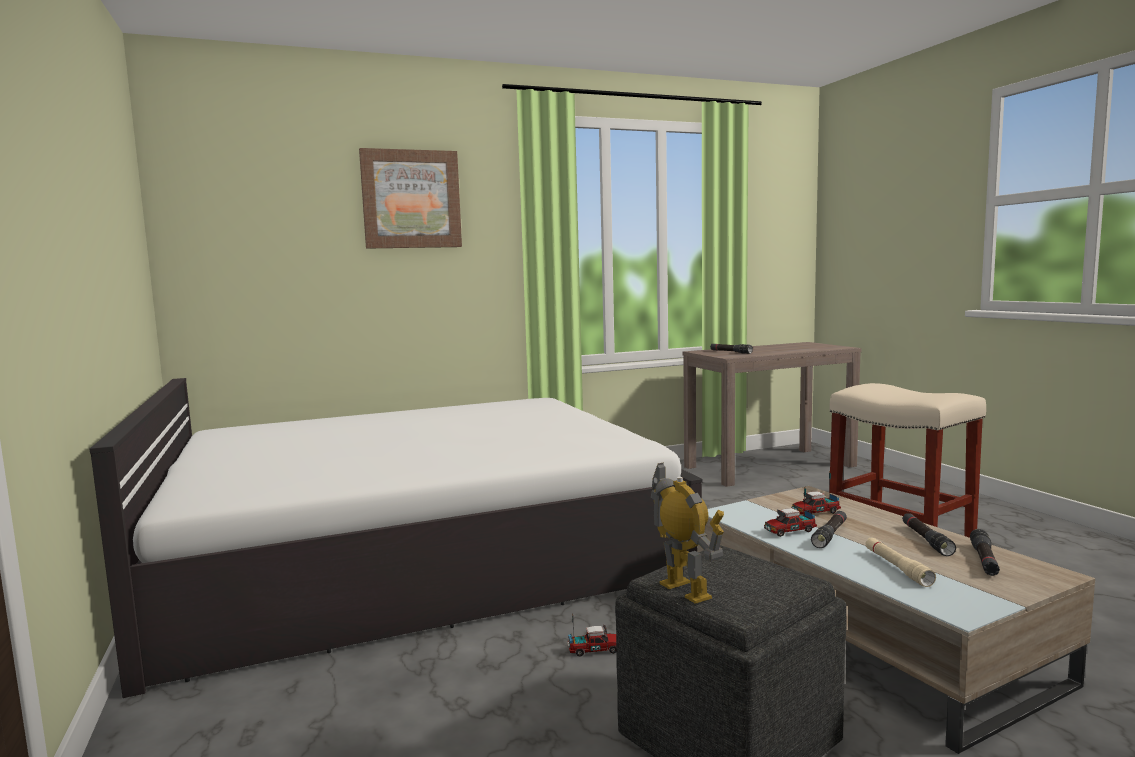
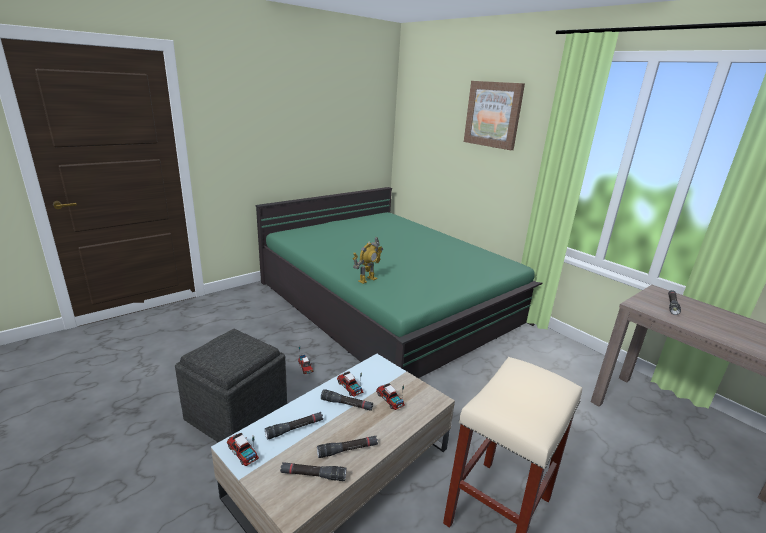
camera: 70 degrees right, 15 degrees up
white bed [90,378,702,698] -> green bed [255,187,542,378]
toy robot [651,462,724,604] -> toy robot moved to [352,237,383,284]
beige flashlight [865,538,936,587] -> black flashlight [265,412,323,440]
none -> toy truck [227,433,259,466]

